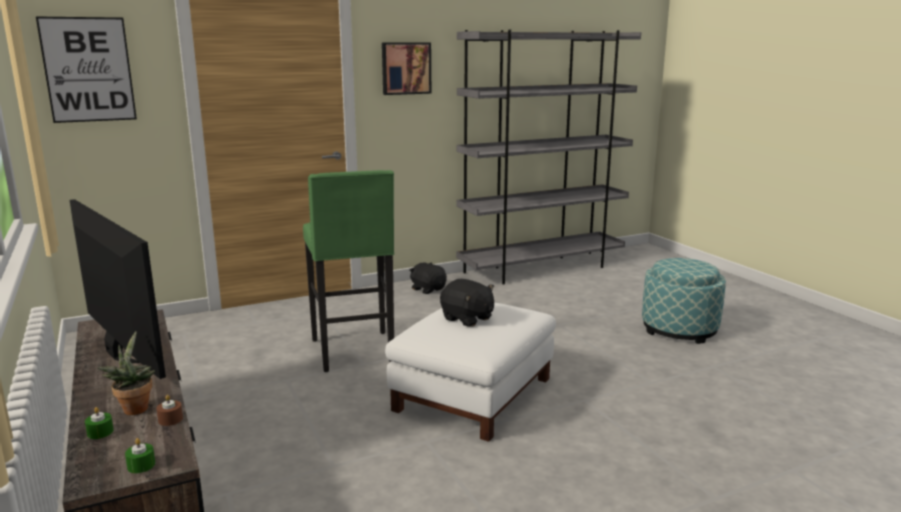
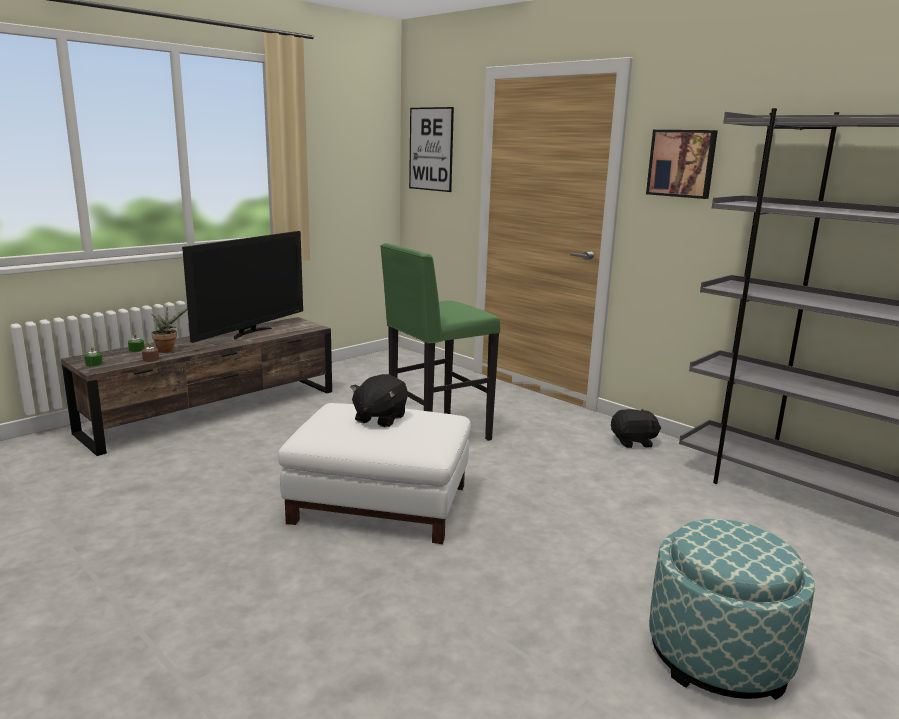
camera: 70 degrees right, 0 degrees up
black plush toy [409,262,447,294] -> black plush toy turned 60 degrees clockwise [611,409,661,448]

